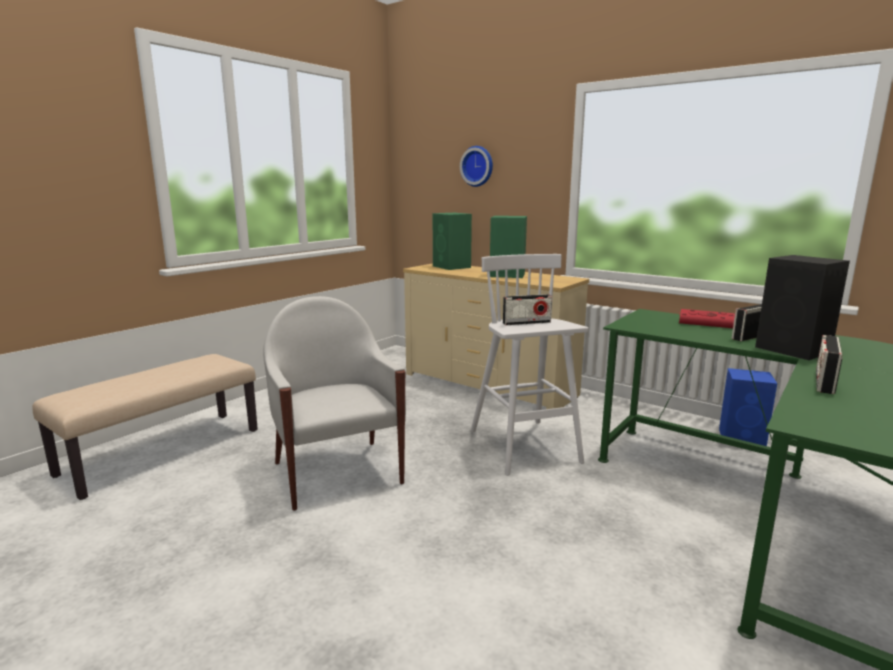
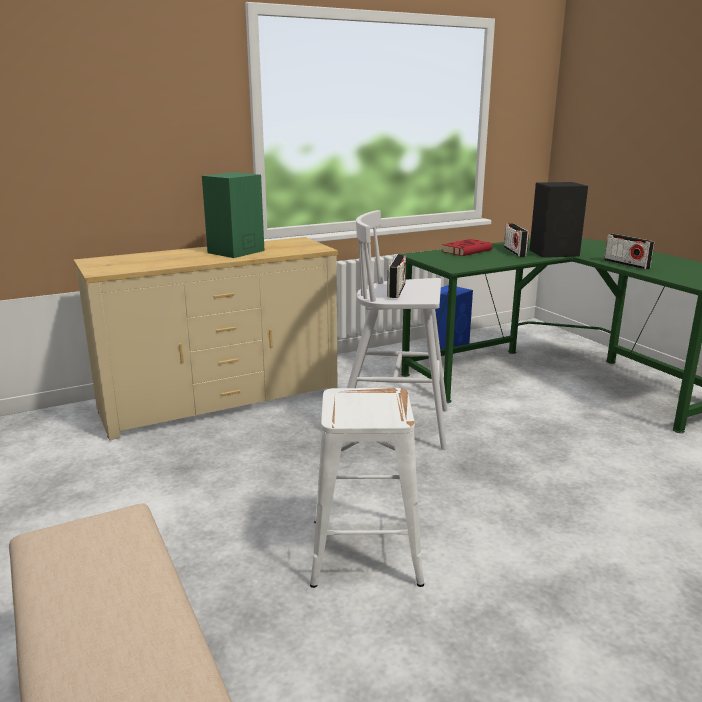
camera: 65 degrees left, 5 degrees up
white armchair [263,296,406,511] -> white stool [310,388,424,588]
green speaker [433,213,472,270] -> none
wall clock [460,146,493,187] -> none

